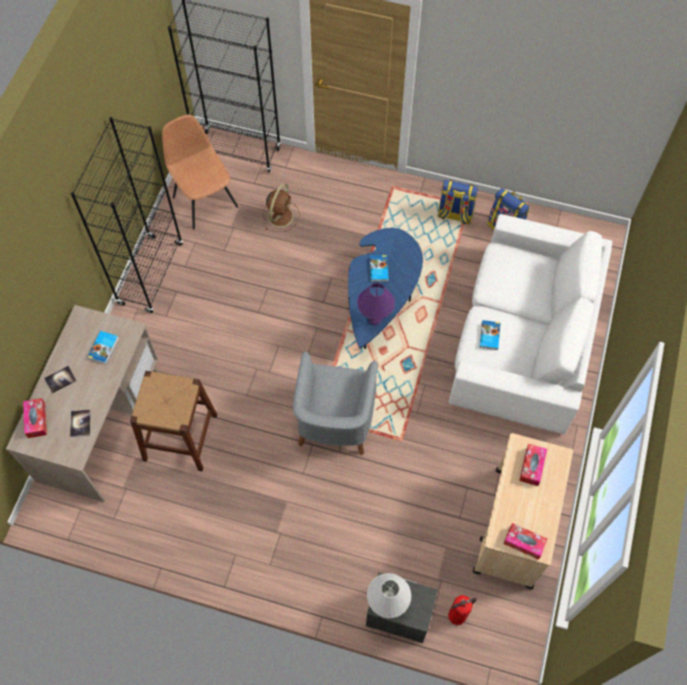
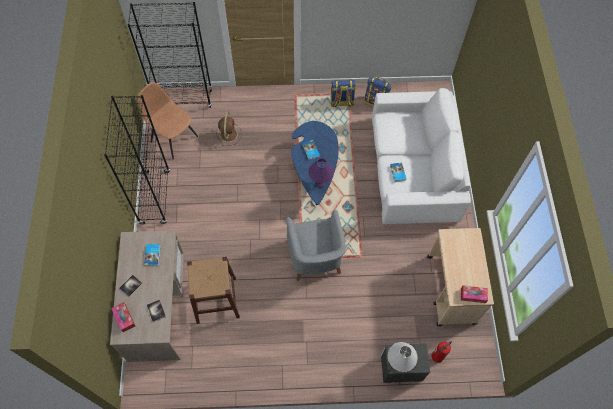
camera: 20 degrees left, 0 degrees up
tissue box [519,444,547,486] -> none

